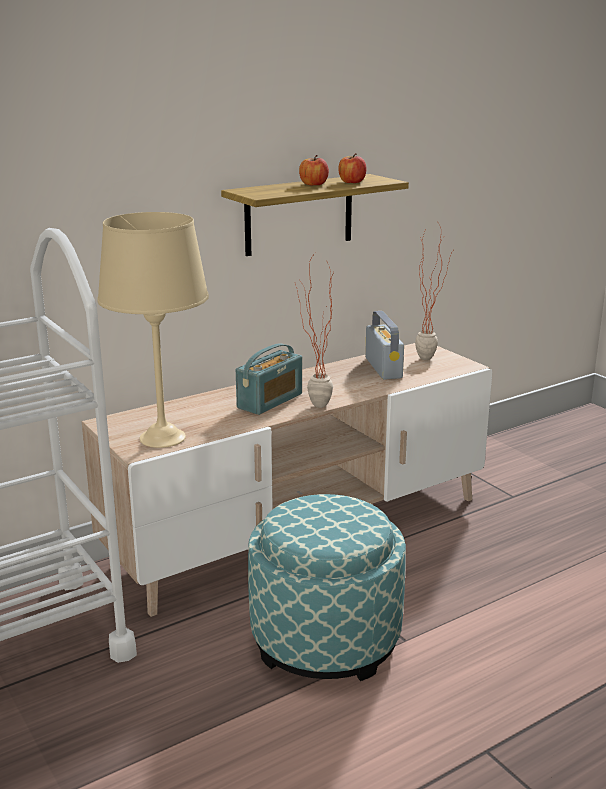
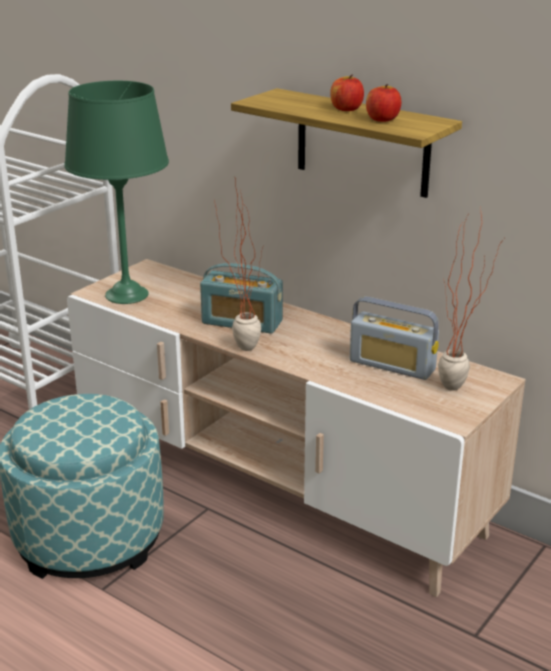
camera: 70 degrees right, 5 degrees up
beige table lamp [97,212,209,448] -> green table lamp [64,81,169,304]
radio [365,311,404,380] -> radio turned 60 degrees clockwise [350,296,439,380]

